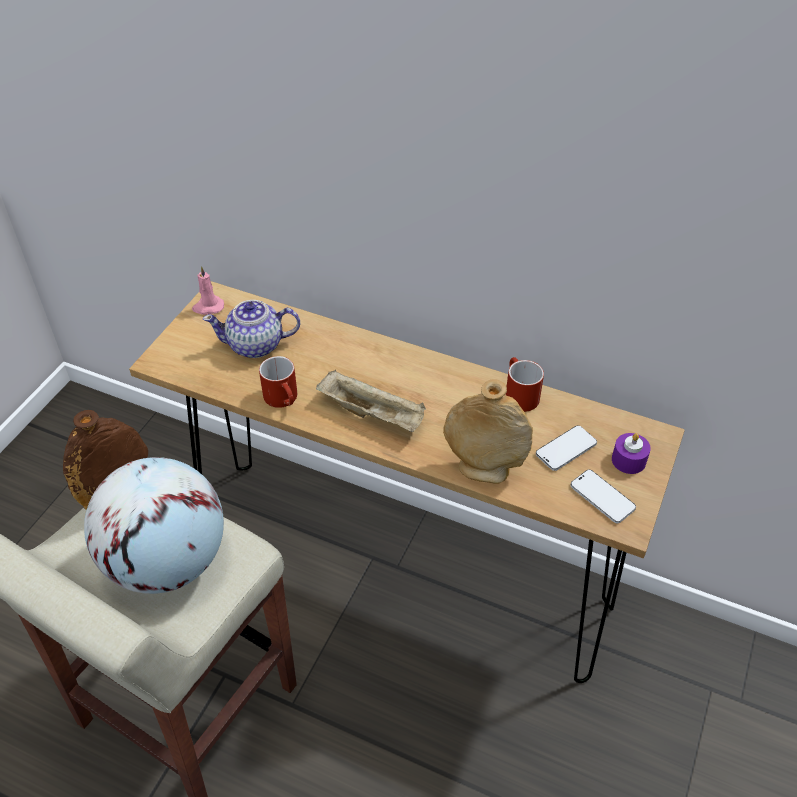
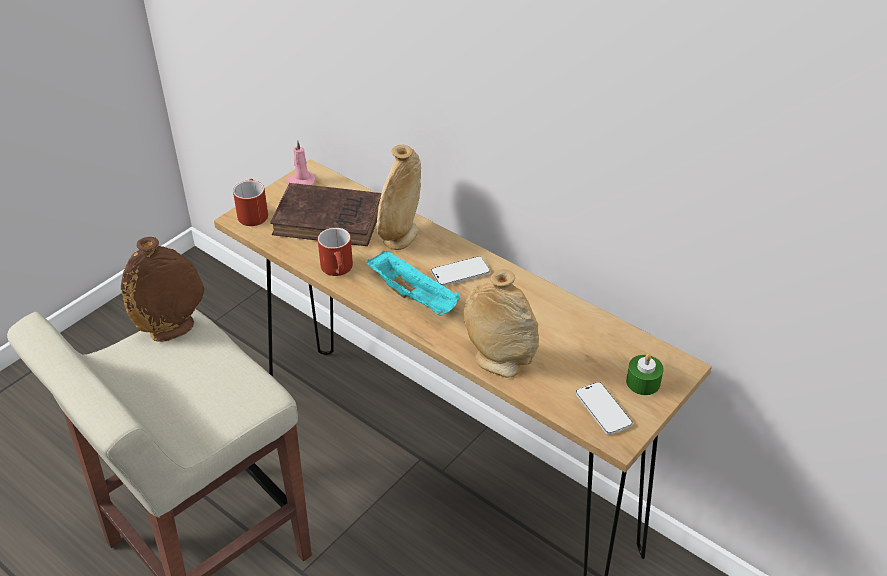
camera: 15 degrees right, 5 degrees down
globe [84,457,224,594] -> none
teapot [203,300,300,358] -> brown book [270,183,381,246]
beige tray [316,370,426,432] -> turquoise tray [366,251,460,316]
red mug [506,357,544,412] -> red mug moved to [233,179,268,226]
phone [536,425,597,471] -> phone moved to [431,256,490,286]
purple candle [612,433,651,474] -> green candle [626,354,664,395]
none -> beige vase [376,145,421,250]

